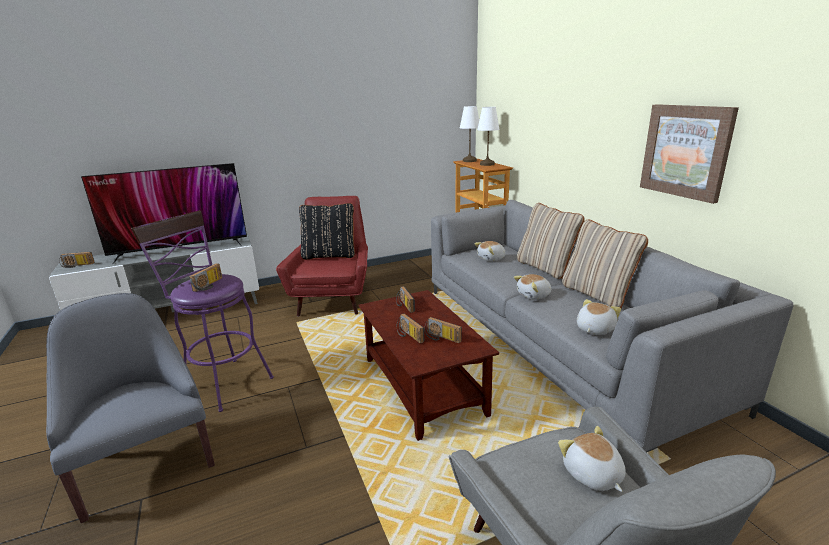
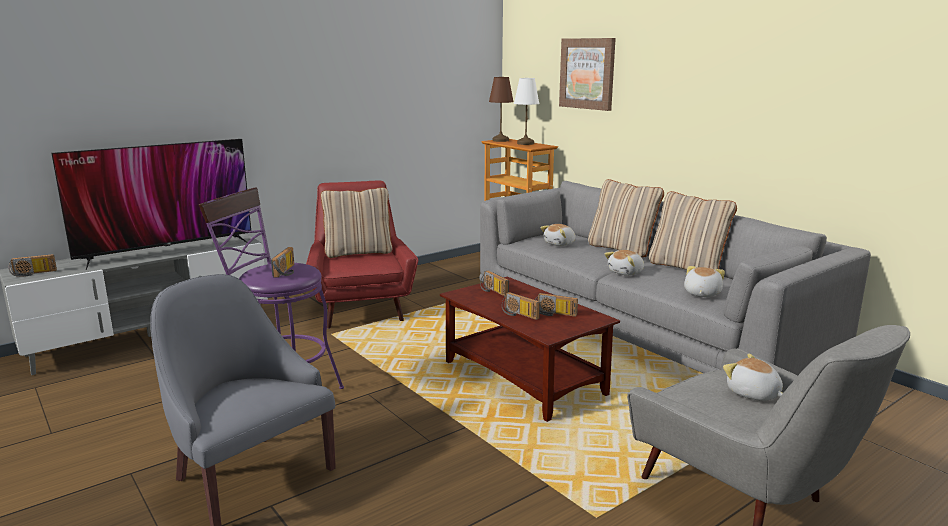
camera: 15 degrees left, 5 degrees down
black pillow [299,203,355,260] -> beige pillow [321,187,393,258]
white table lamp [460,106,479,162] -> brown table lamp [489,77,514,142]
picture [640,104,739,204] -> picture moved to [559,38,616,111]

